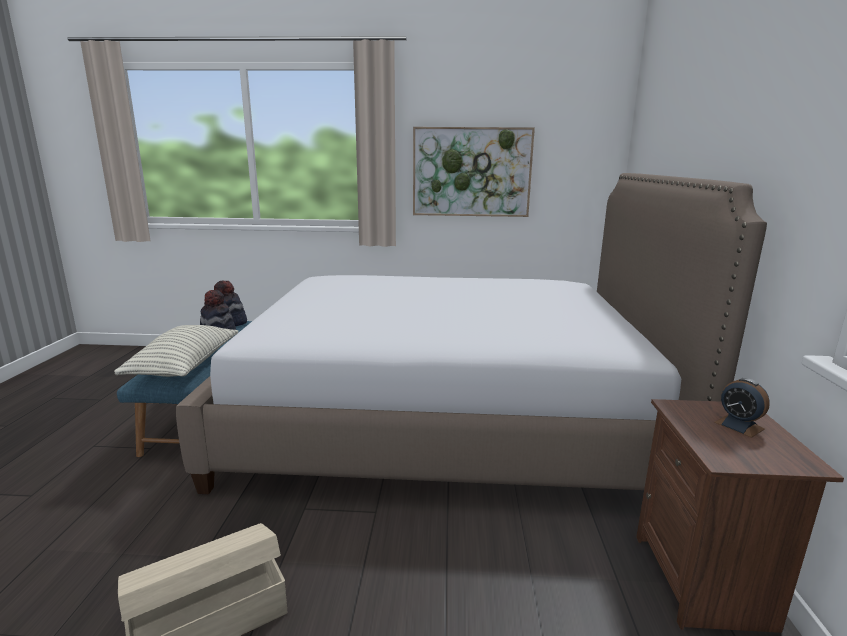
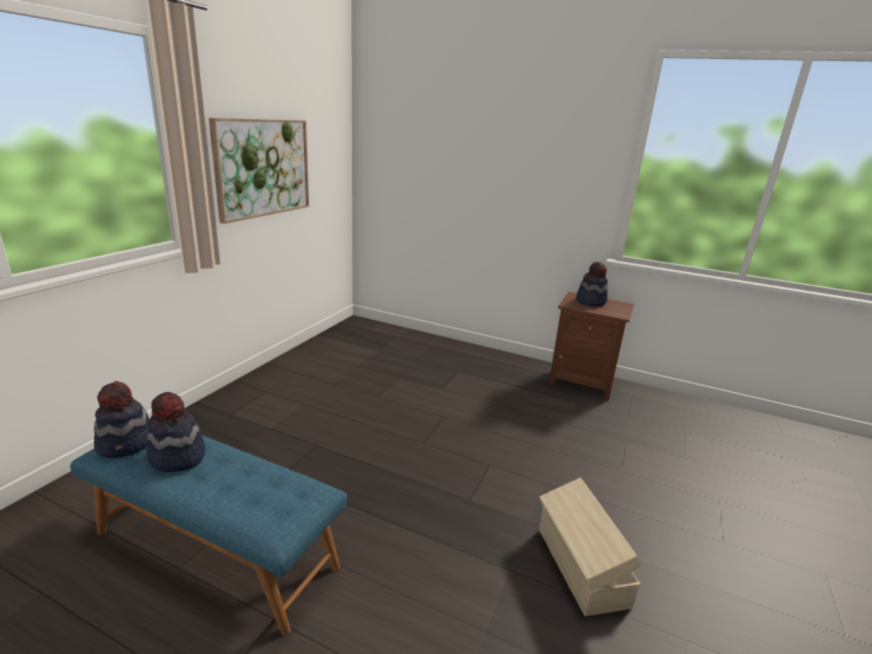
camera: 70 degrees left, 5 degrees up
pillow [114,325,238,377] -> none
bed [176,173,767,494] -> none
alarm clock [714,378,770,438] -> hat [576,262,608,307]

